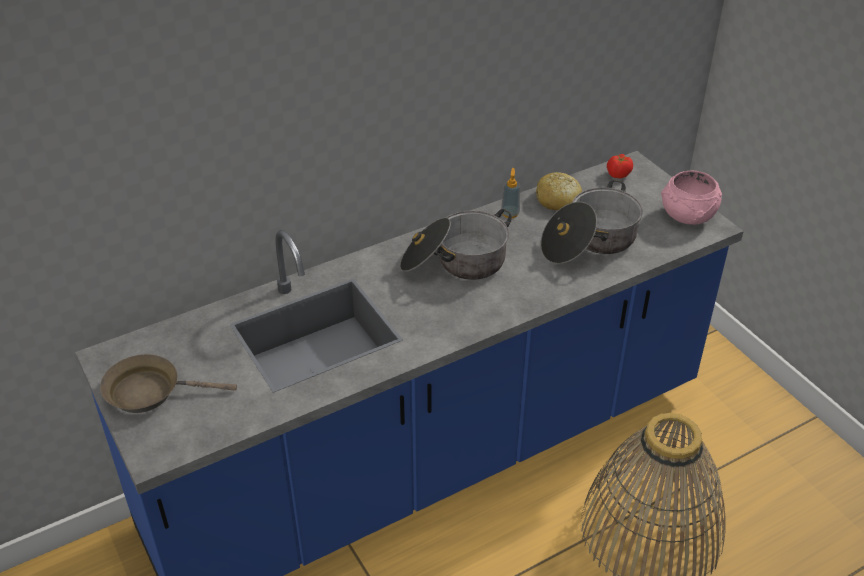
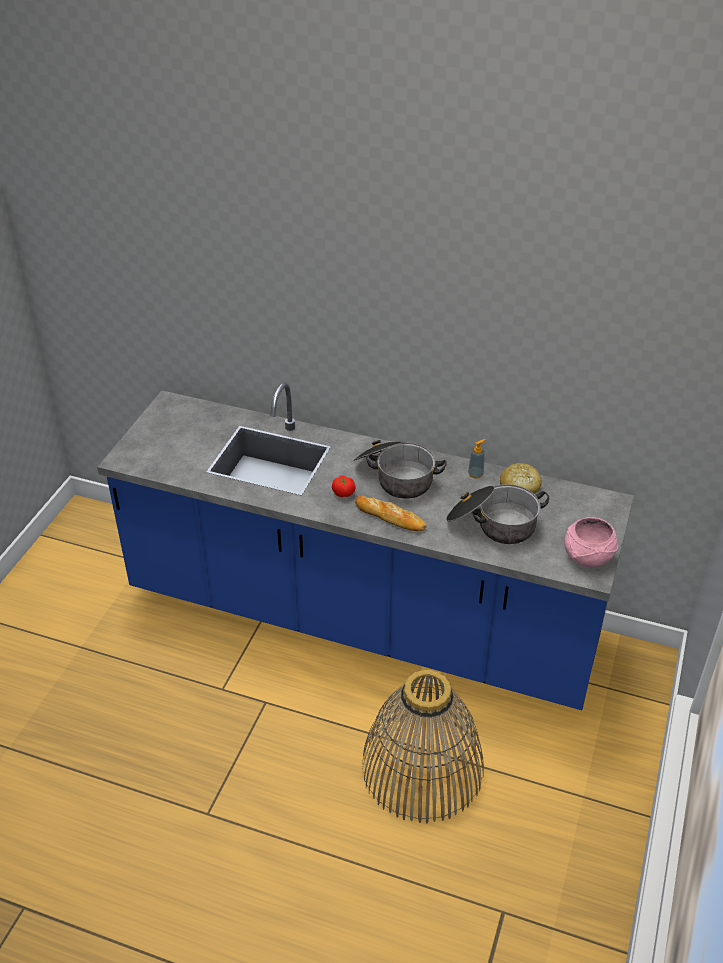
camera: 50 degrees right, 0 degrees up
brown frying pan [100,354,237,413] -> none
tomato [607,154,633,178] -> tomato moved to [332,475,356,497]
none -> bread [355,496,427,531]

